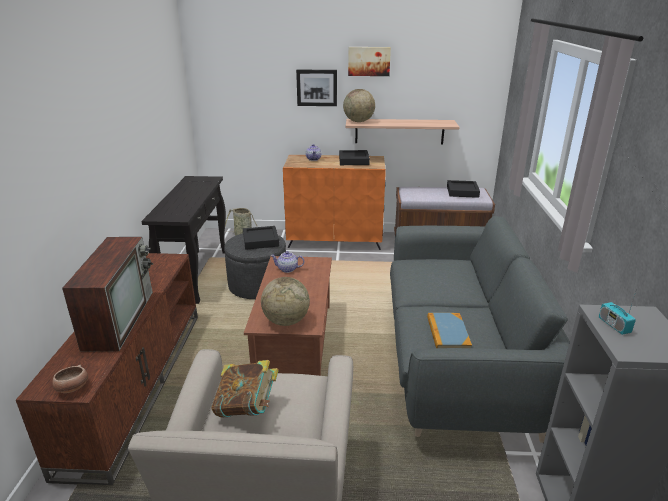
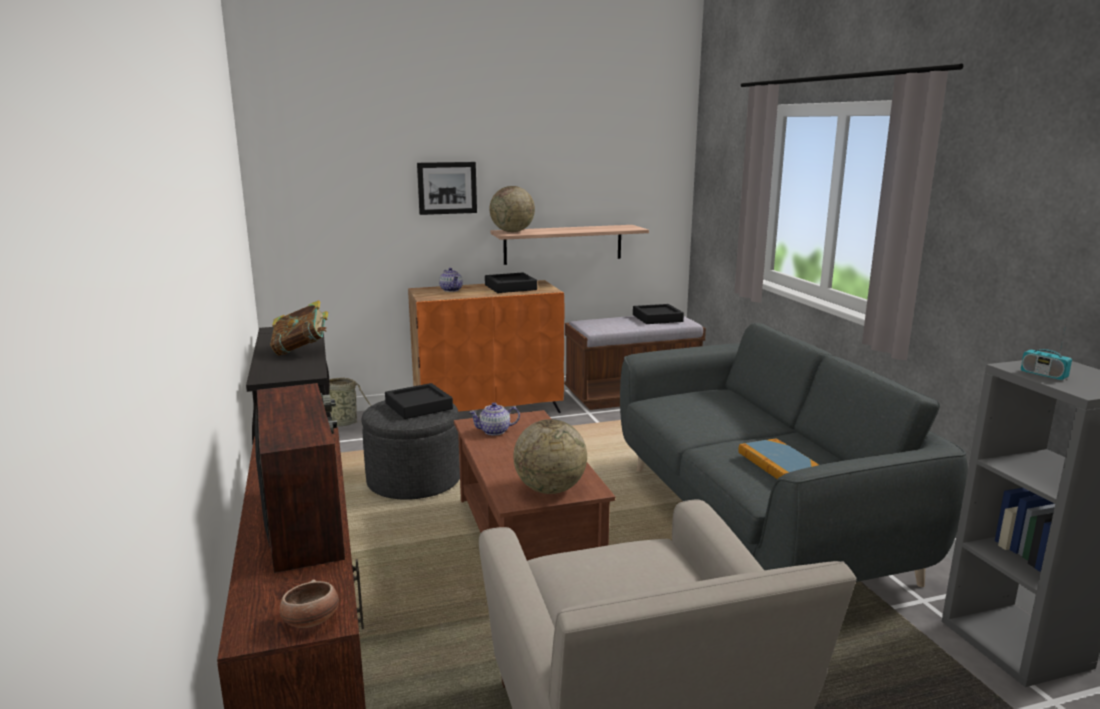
camera: 20 degrees left, 10 degrees down
book [212,360,279,418] -> book moved to [270,300,328,355]
picture [348,47,391,76] -> none

